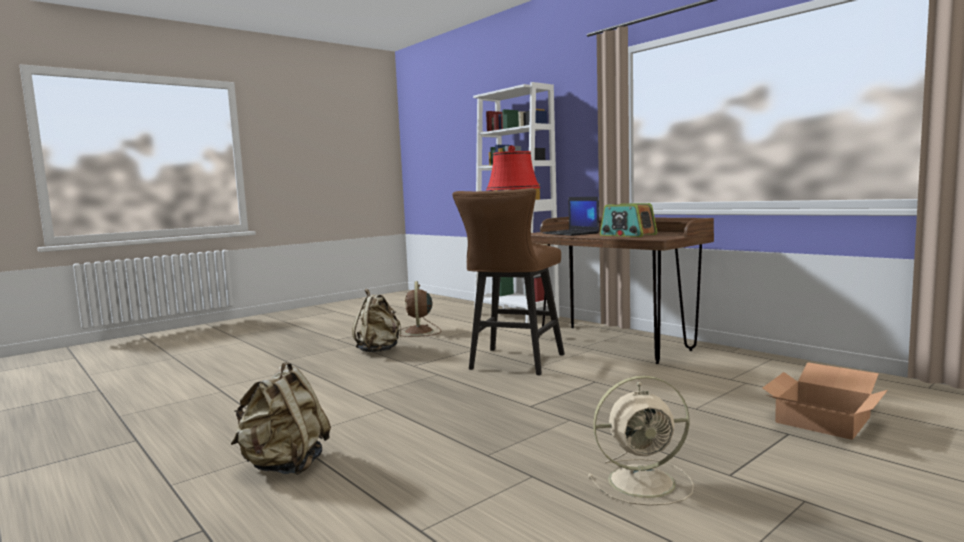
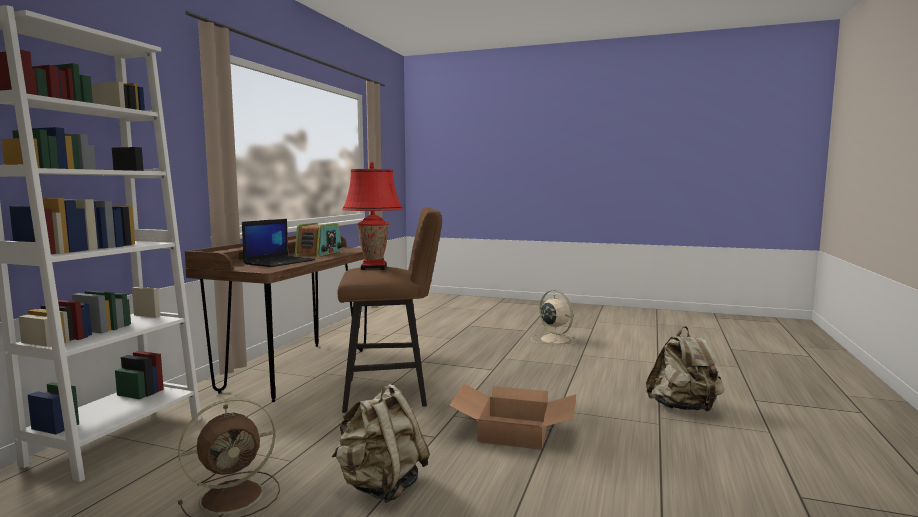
camera: 120 degrees left, 0 degrees up
cardboard box [763,362,888,440] -> cardboard box moved to [449,384,576,450]

